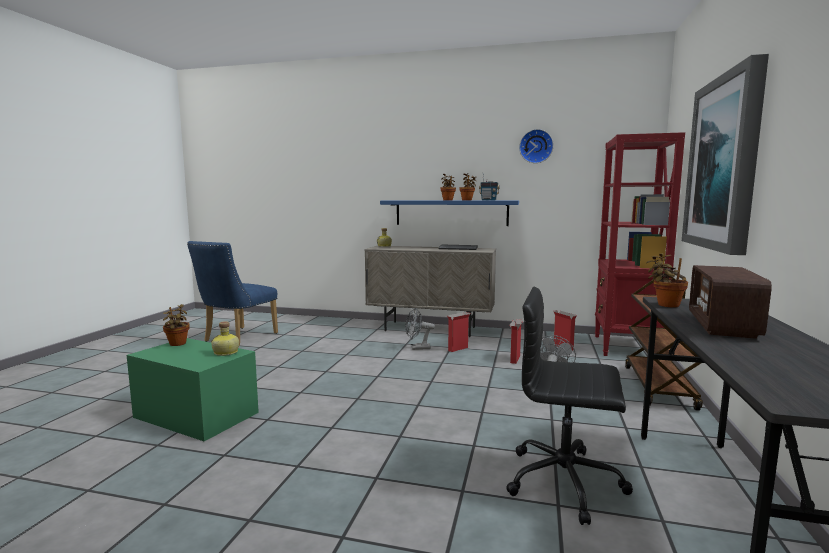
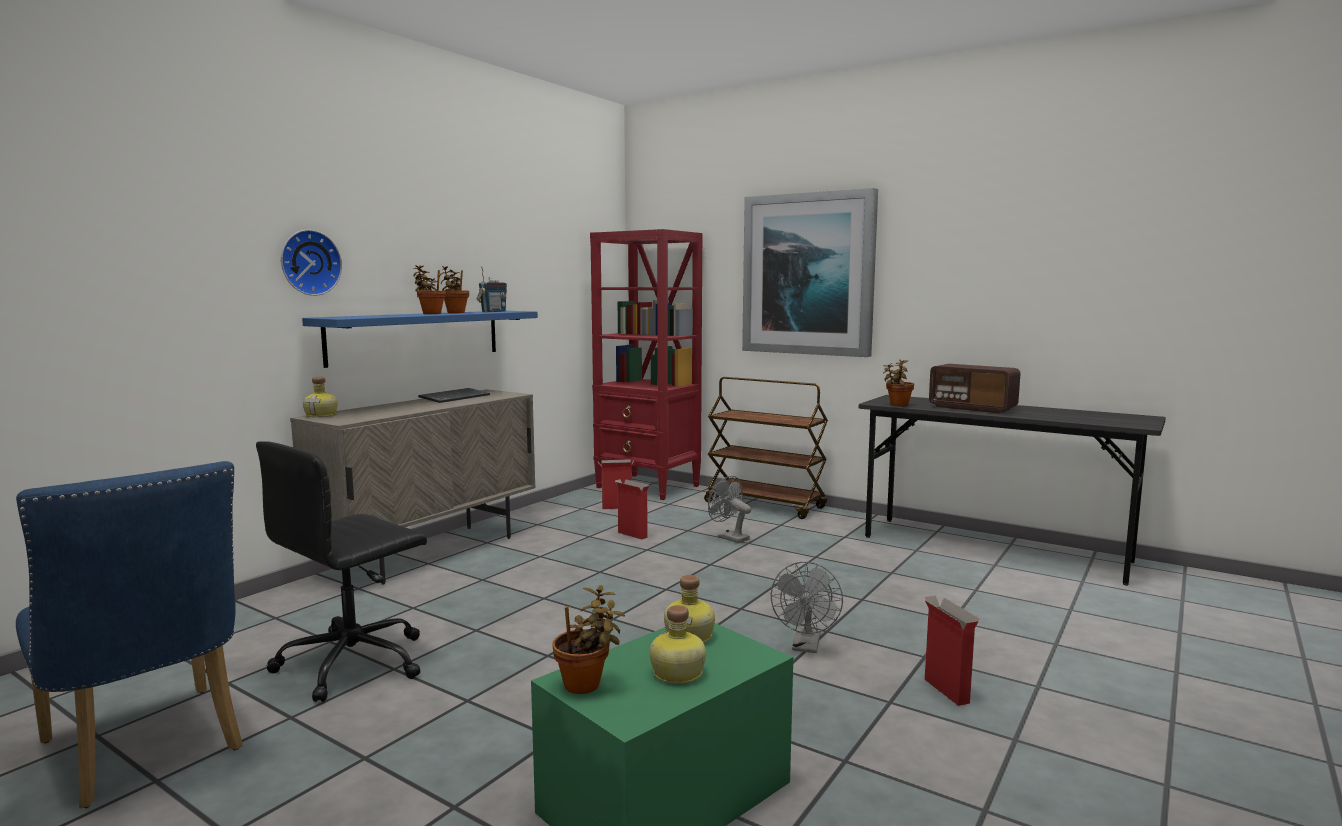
camera: 70 degrees left, 0 degrees up
grey fan [405,308,435,350] -> grey fan moved to [771,562,843,653]
cardboard box [447,312,471,352] -> cardboard box moved to [925,596,979,706]
black office chair [506,287,633,525] -> black office chair moved to [256,441,427,702]
wall clock [519,129,554,163] -> wall clock moved to [281,230,342,296]
none -> bottle [650,605,706,684]

